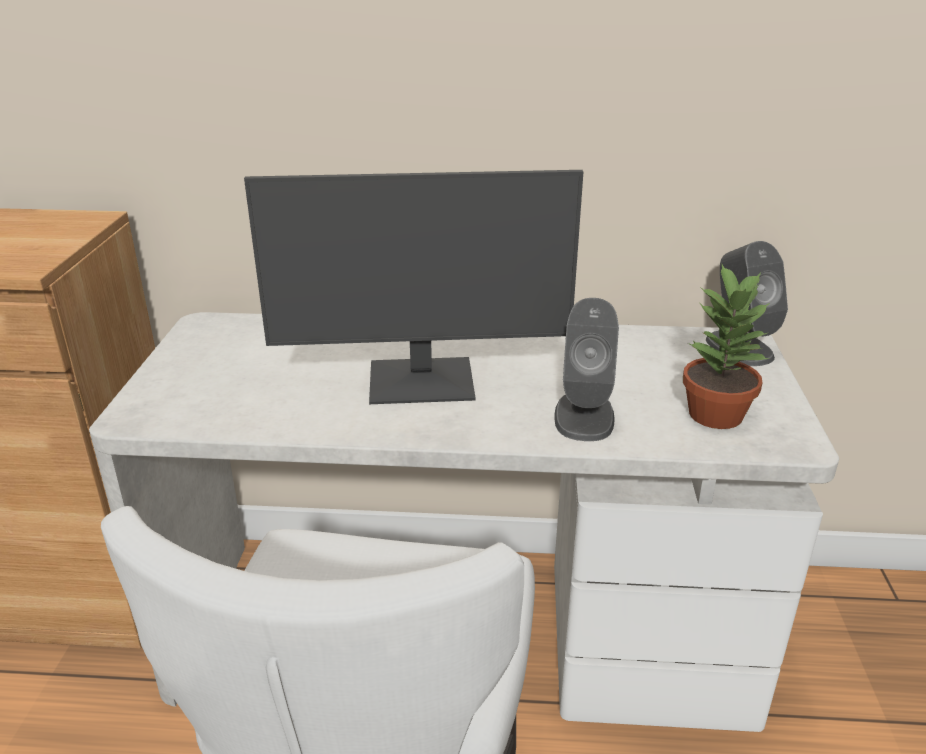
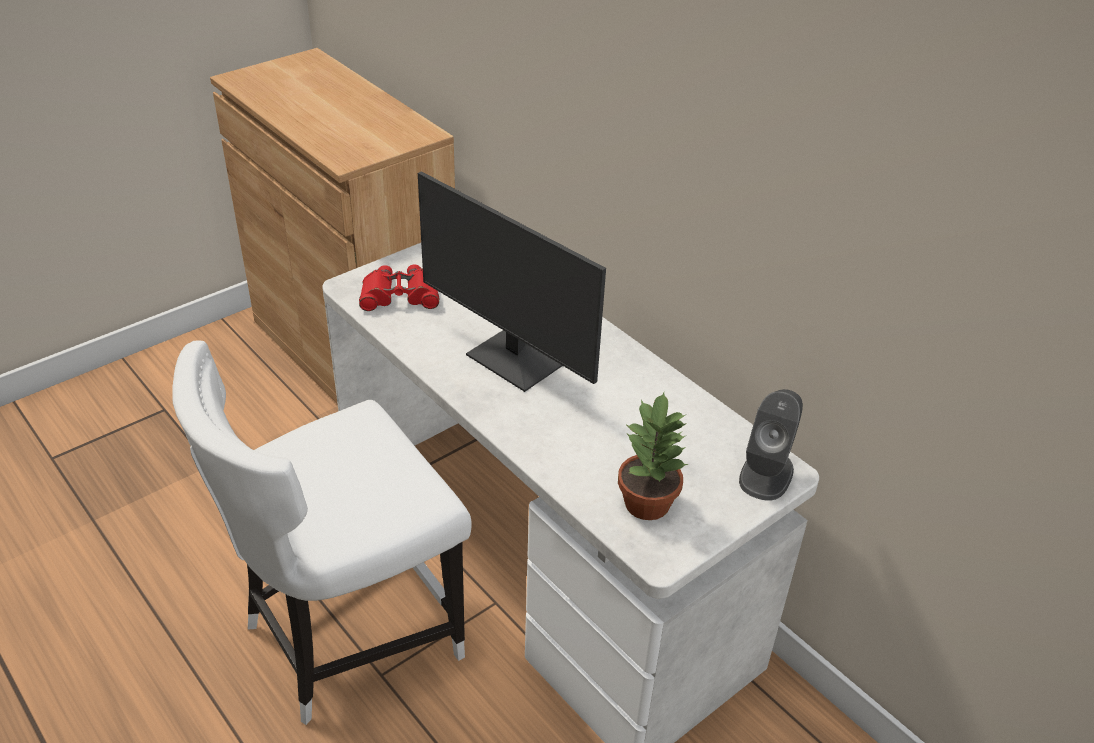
camera: 45 degrees right, 10 degrees up
grey speaker [554,298,619,441] -> none
none -> red binoculars [359,265,440,311]

